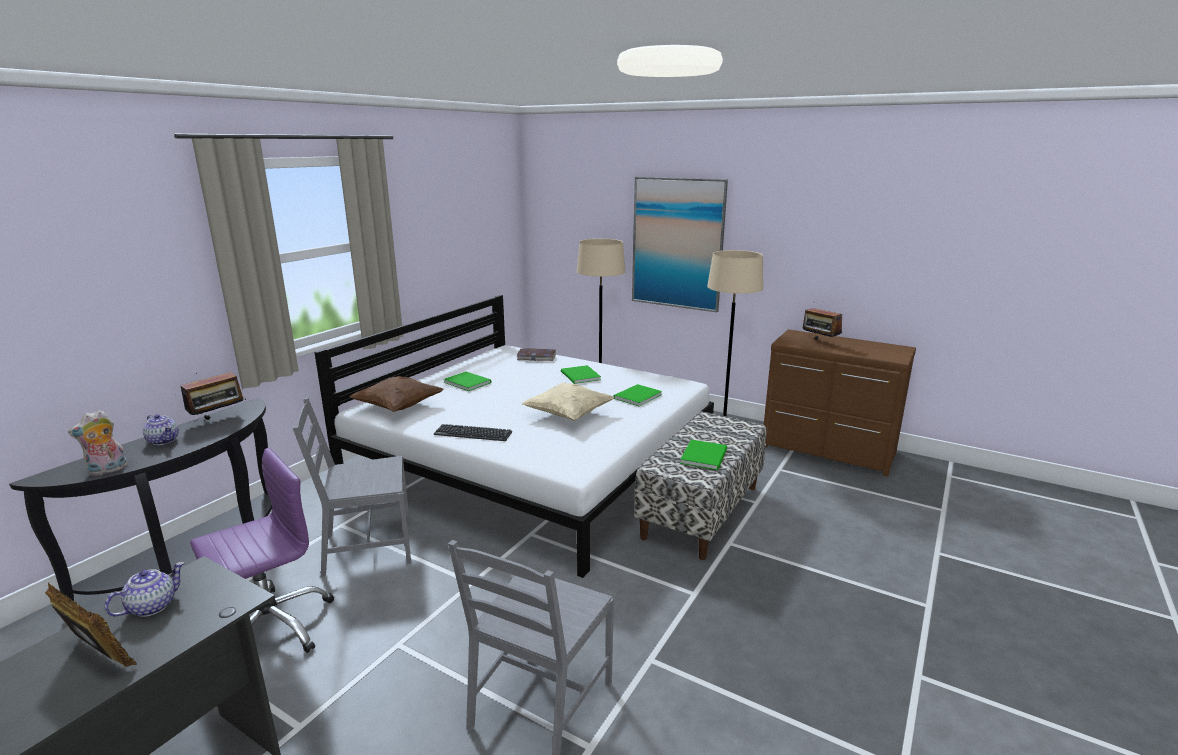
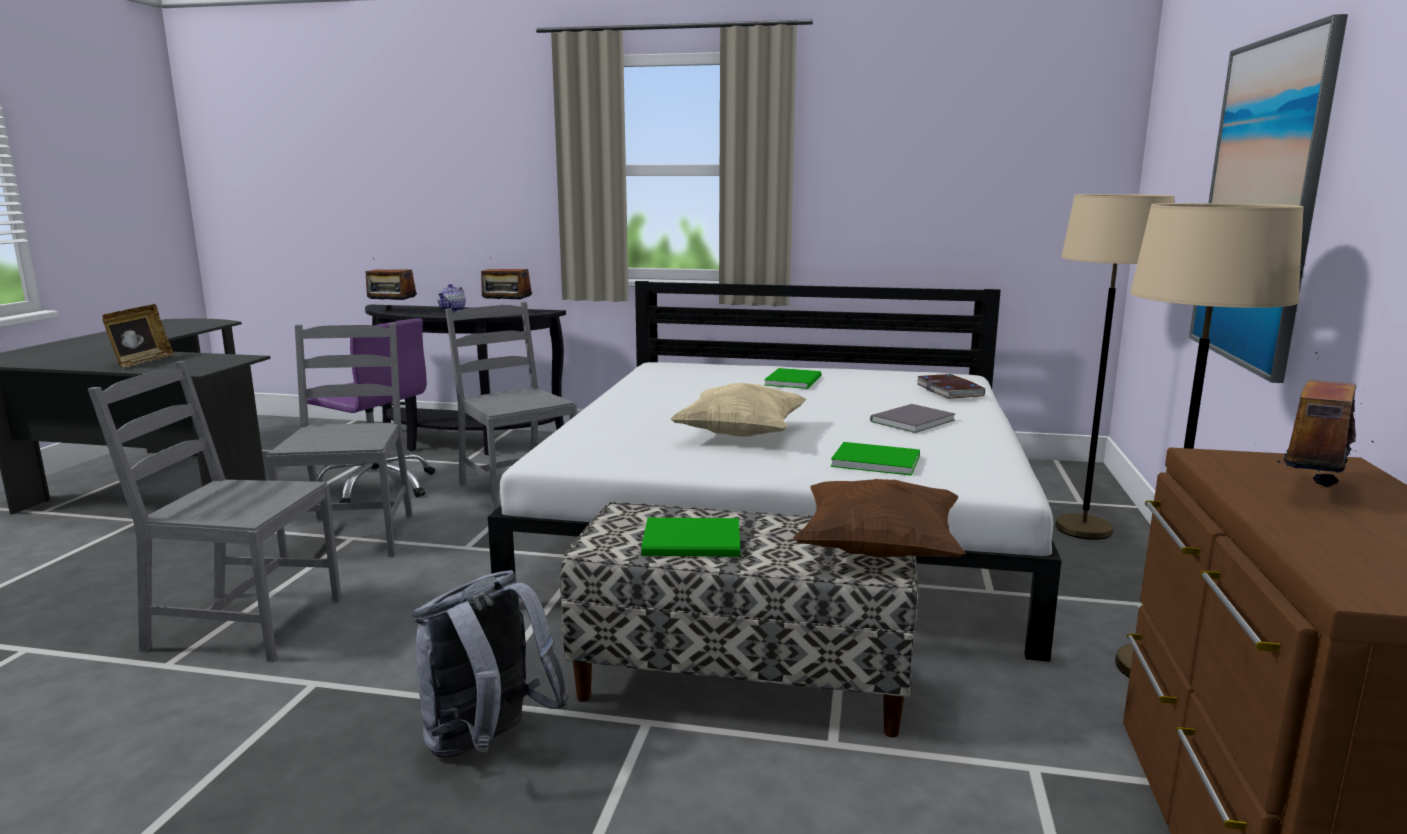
camera: 70 degrees right, 5 degrees down
plush toy [68,410,128,476] -> radio [366,258,417,311]
teapot [104,562,184,617] -> none
brown pillow [349,376,444,412] -> brown pillow moved to [793,479,966,558]
keyboard [434,424,512,441] -> none
green book [561,365,601,384] -> grey book [870,404,955,433]
none -> grey chair [266,323,413,558]
none -> grey backpack [413,570,570,758]

